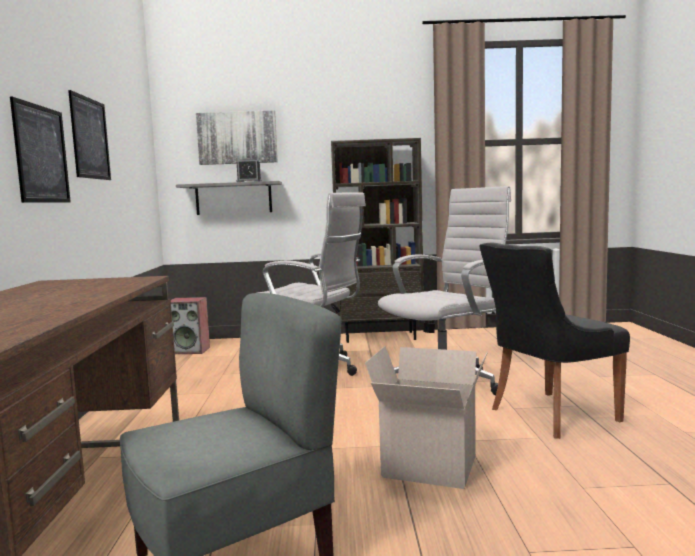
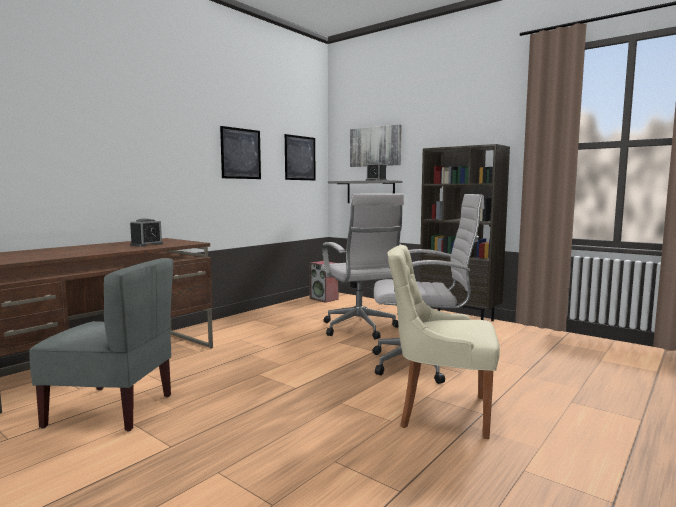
camera: 40 degrees right, 0 degrees up
picture [10,97,71,203] -> picture moved to [285,134,315,180]
cardboard box [365,346,488,489] -> none
black chair [480,243,630,439] -> beige chair [387,245,500,439]
none -> alarm clock [130,219,163,247]

